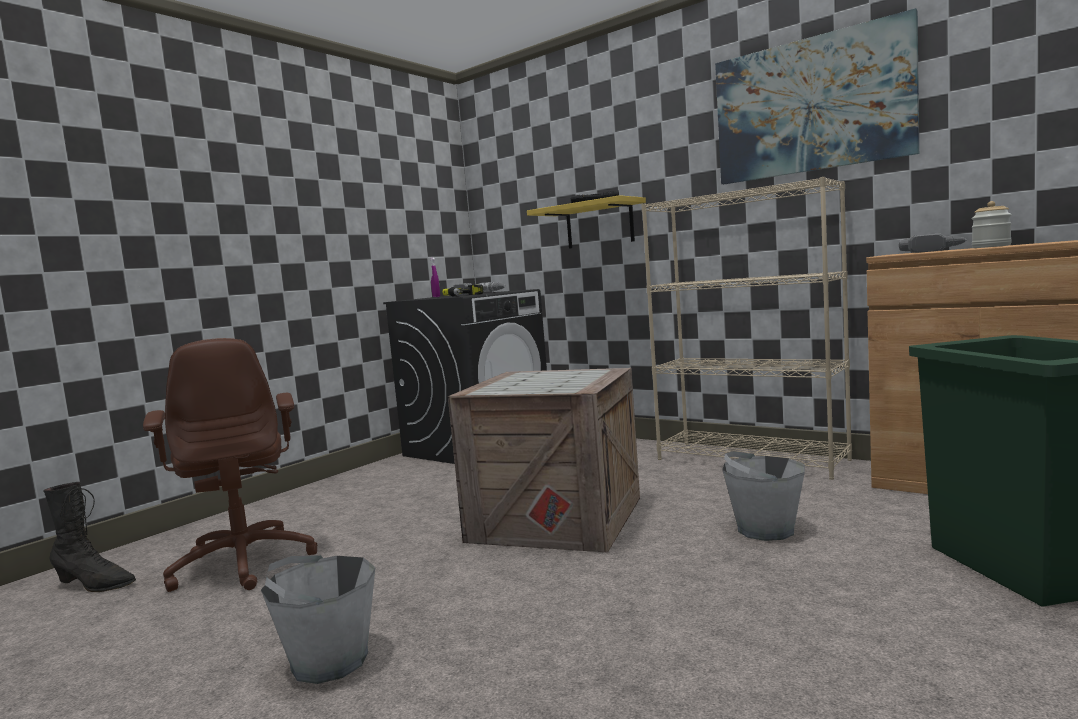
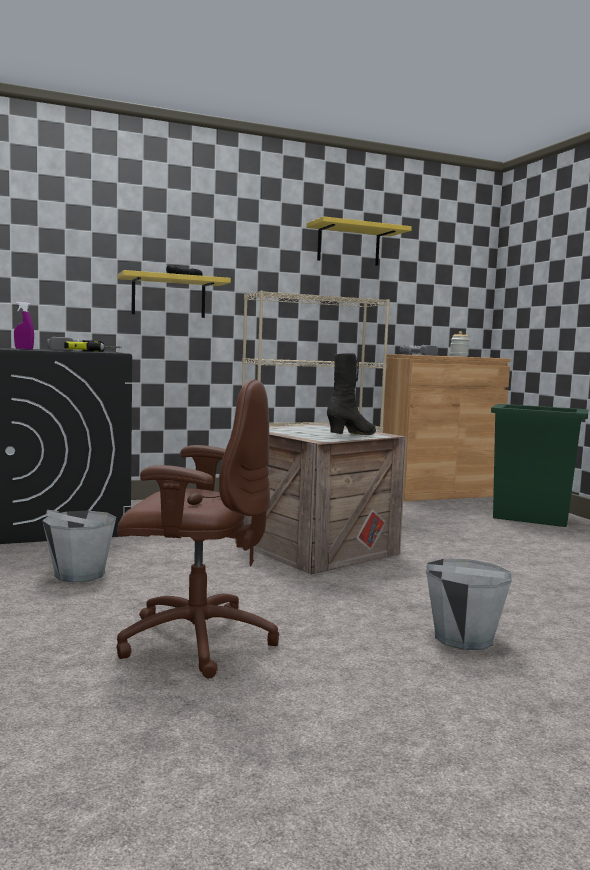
camera: 60 degrees left, 0 degrees up
black boot [43,482,136,592] -> black boot moved to [327,353,376,435]
picture [715,8,919,184] -> yellow shelf [306,216,412,266]
grey bucket [722,451,805,541] -> grey bucket moved to [42,510,116,582]

